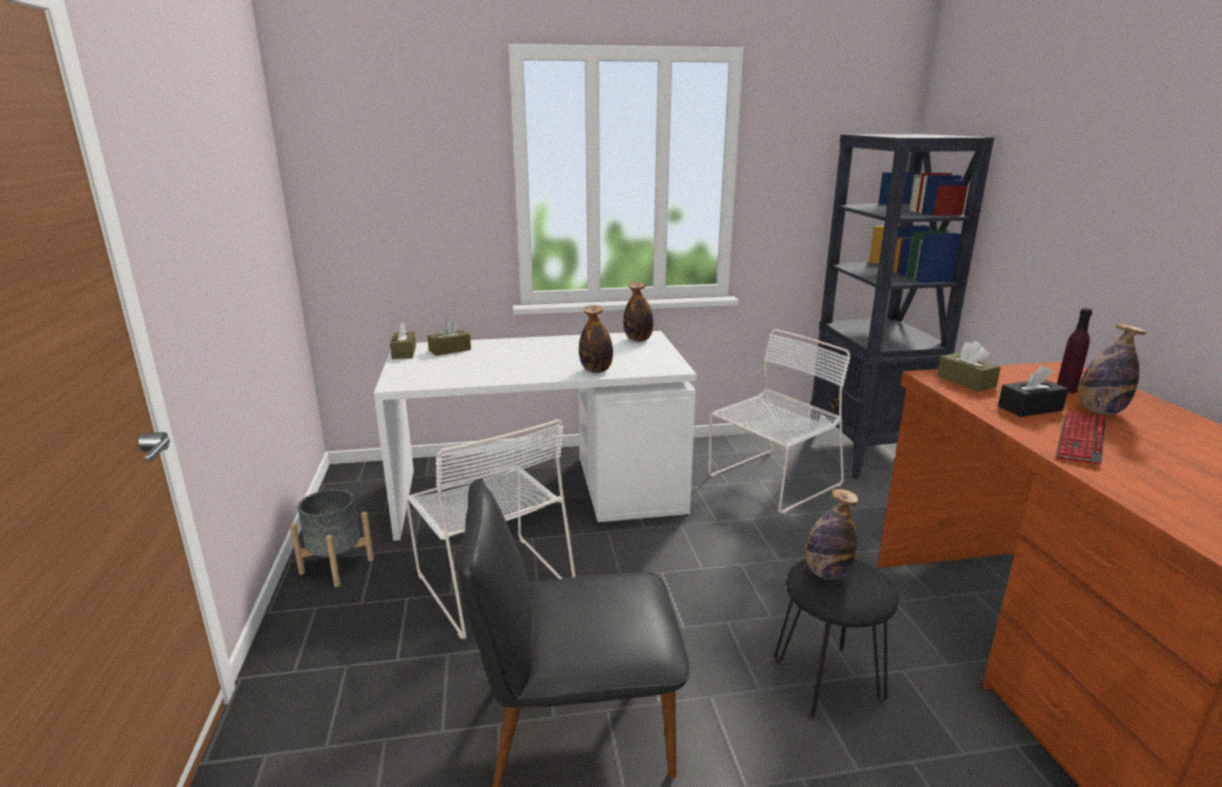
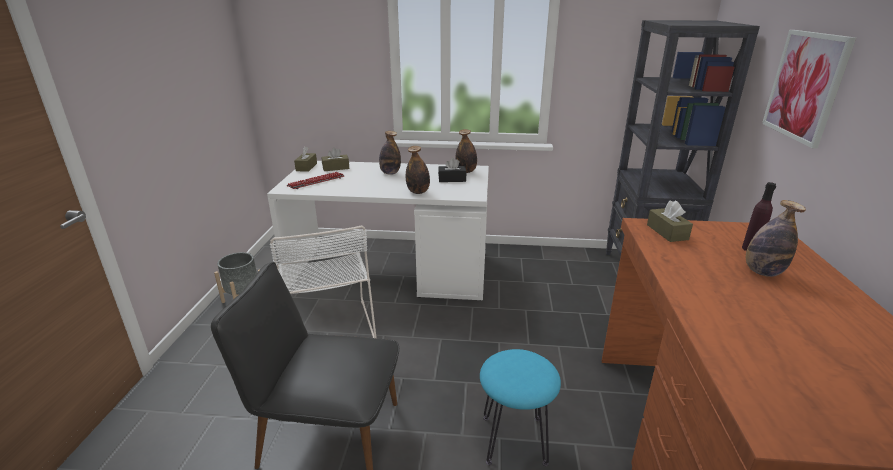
camera: 15 degrees right, 5 degrees up
white chair [708,329,850,514] -> none
black stool [774,559,898,720] -> turquoise stool [480,349,561,466]
bottle [806,489,859,580] -> bottle moved to [379,131,401,174]
black tissue box [998,365,1068,417] -> black tissue box moved to [438,158,467,182]
keyboard [1055,412,1106,465] -> keyboard moved to [287,172,345,189]
none -> picture [762,30,856,148]

